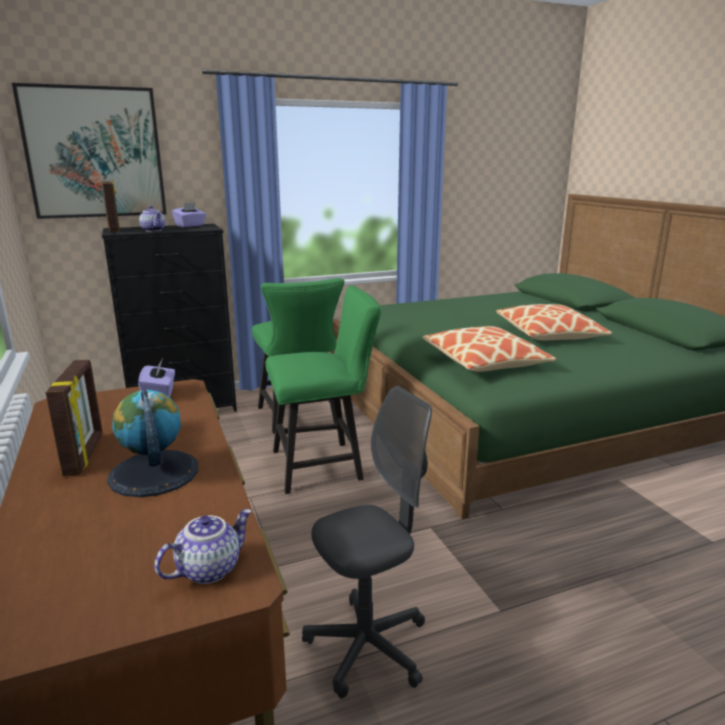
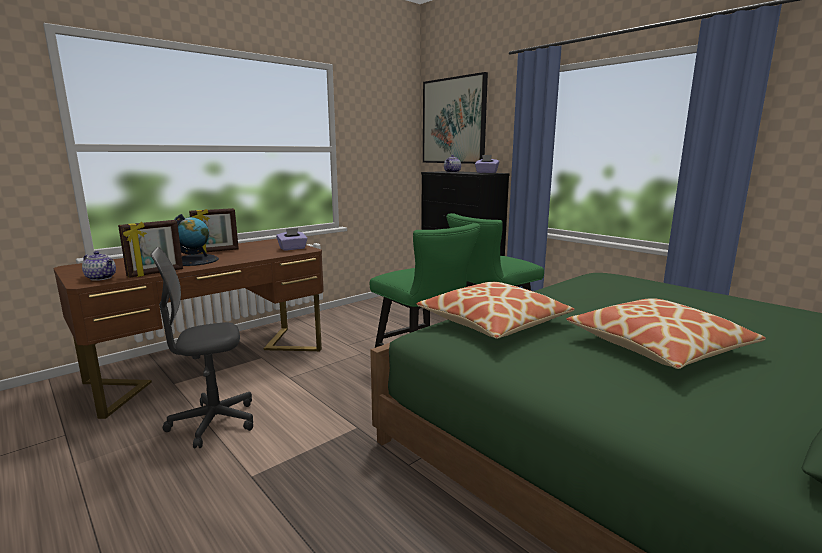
camera: 70 degrees right, 5 degrees down
picture frame [101,180,120,232] -> picture frame moved to [118,220,183,278]
grey office chair [302,386,432,699] -> grey office chair turned 120 degrees clockwise [150,247,253,448]

